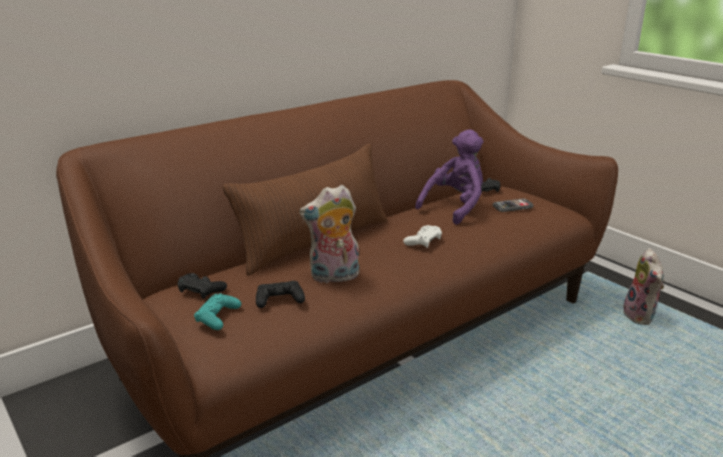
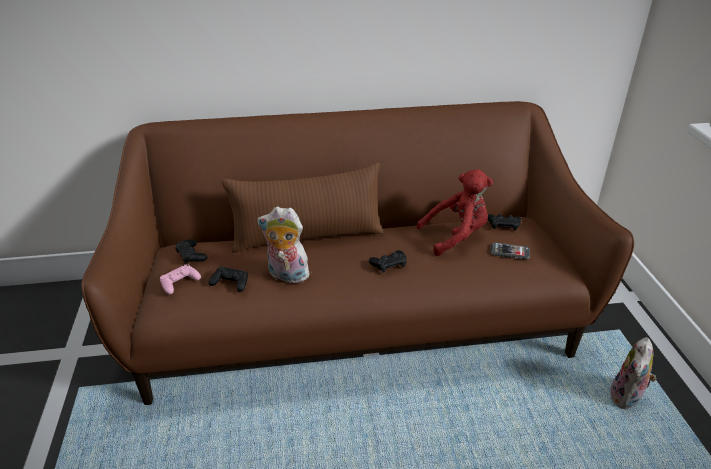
camera: 30 degrees right, 10 degrees up
turquoise game controller [194,293,241,330] -> pink game controller [160,264,201,294]
white game controller [403,225,442,248] -> black game controller [369,250,407,273]
purple plush toy [415,129,484,225] -> red plush toy [416,169,493,256]

